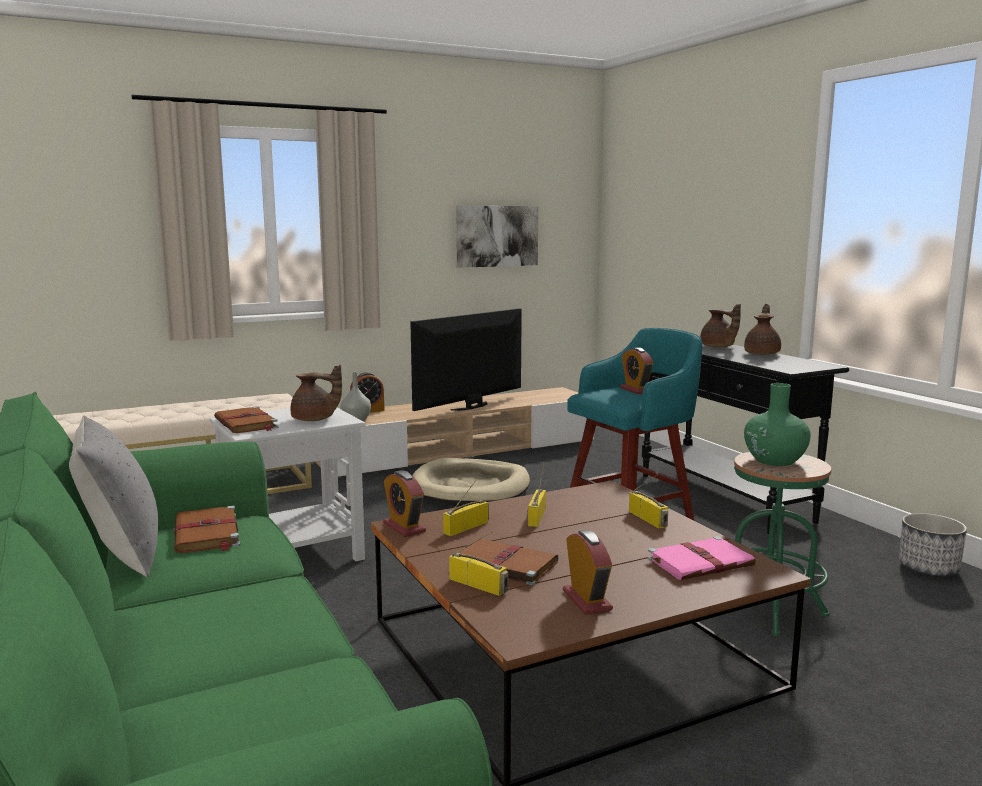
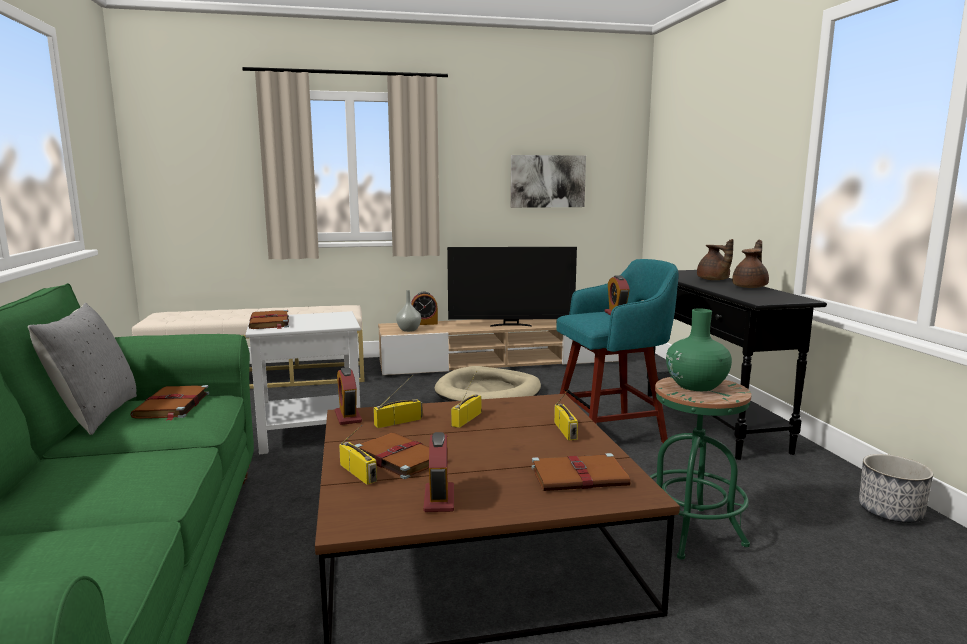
camera: 15 degrees right, 0 degrees up
brown teapot [290,365,342,421] -> none
television [410,308,522,411] -> television turned 150 degrees counterclockwise [447,247,577,327]
pink book [648,536,756,580] -> brown book [532,453,631,491]

